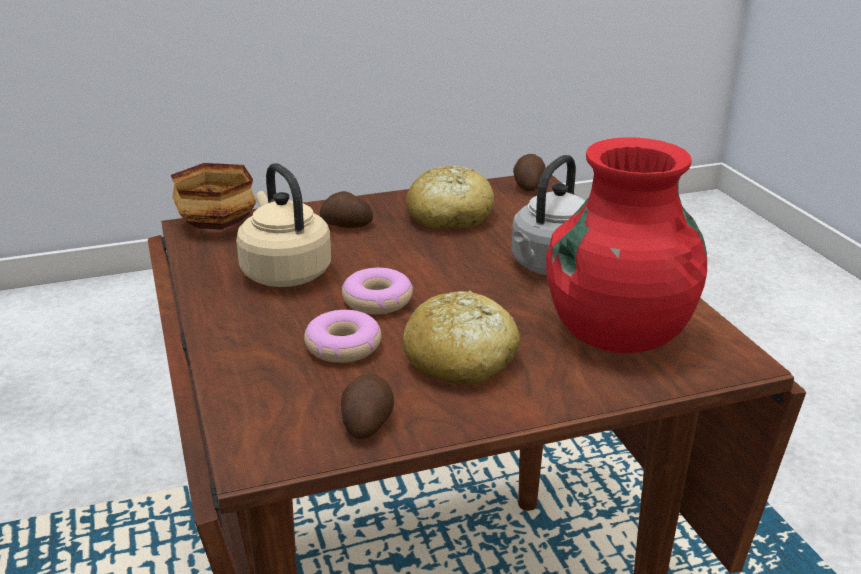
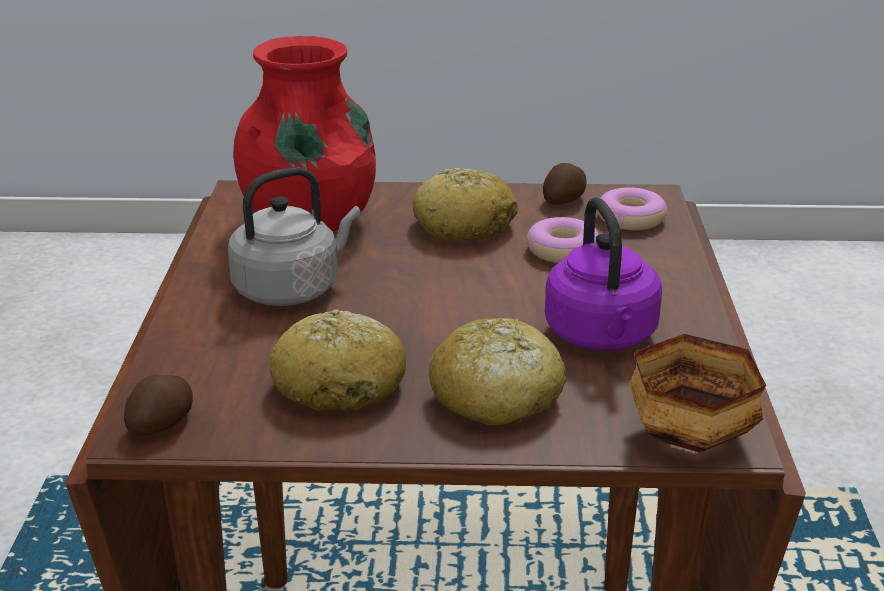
camera: 160 degrees left, 0 degrees up
beige kettle [236,163,331,287] -> purple kettle [545,197,662,351]
potato [320,191,373,228] -> bread [429,318,567,425]
donut [342,268,414,314] -> donut moved to [597,187,667,231]

